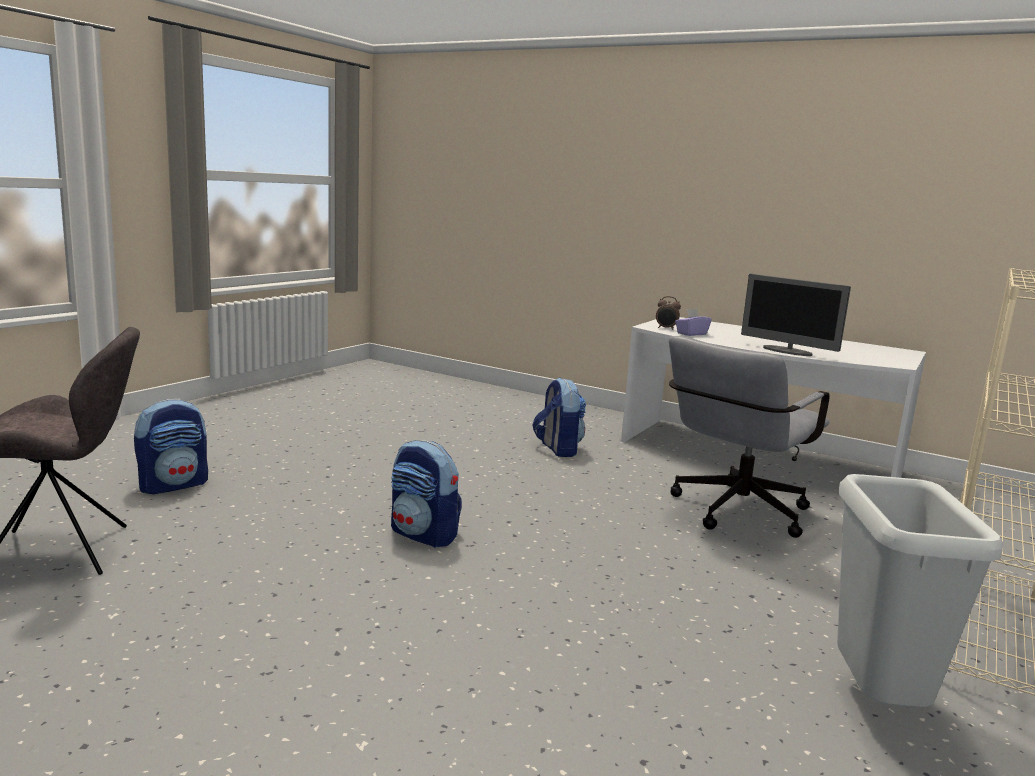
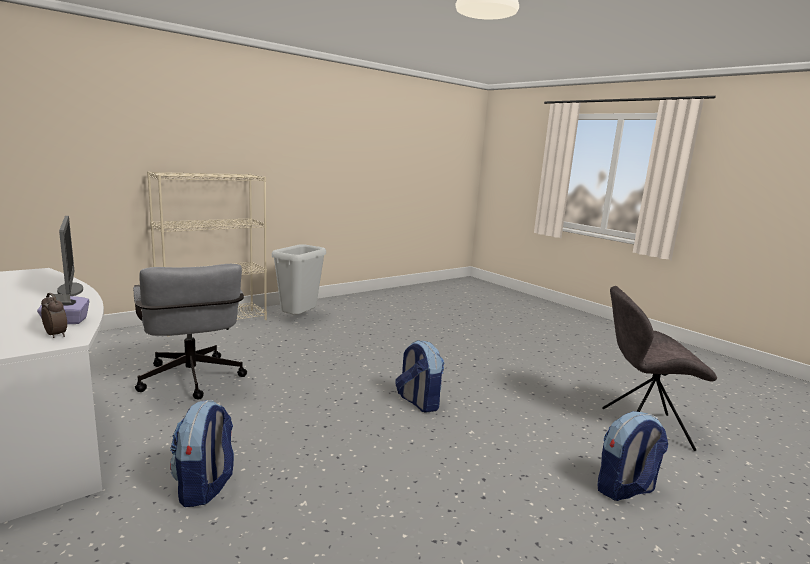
camera: 160 degrees left, 0 degrees up
grey office chair [669,336,830,538] -> grey office chair turned 90 degrees clockwise [133,264,247,400]

